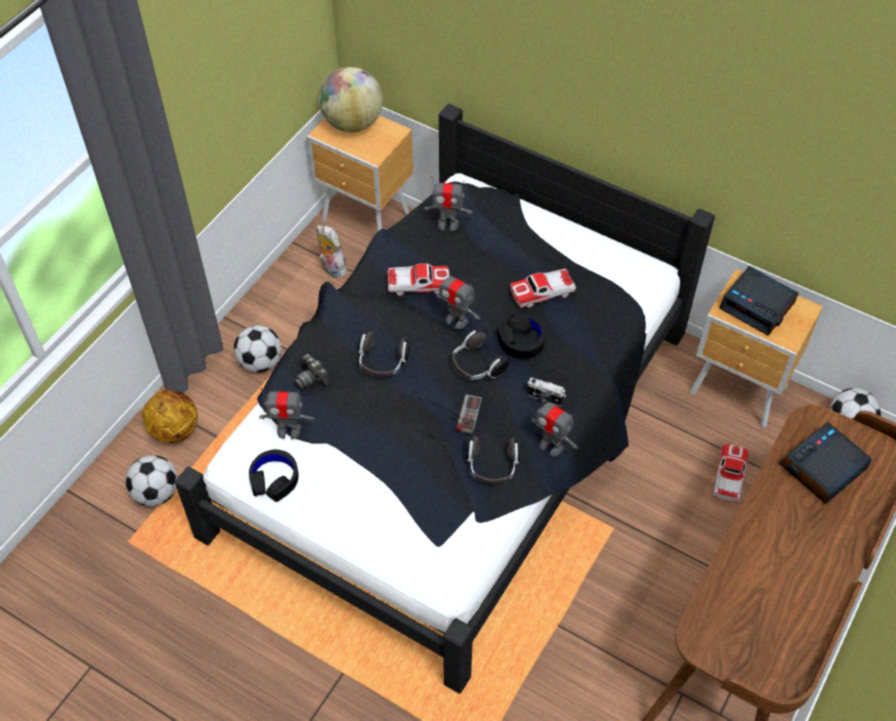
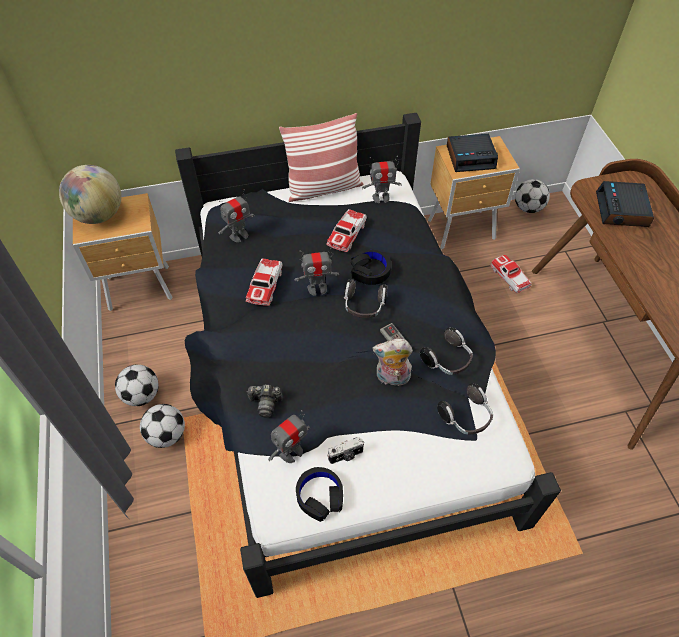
camera: 45 degrees left, 0 degrees up
football [126,455,178,506] -> football moved to [115,365,159,406]
basketball [142,390,198,443] -> none
plush toy [316,225,347,278] -> plush toy moved to [372,339,413,386]
headphones [359,330,410,376] -> headphones moved to [437,383,493,435]
toy car [387,263,450,296] -> toy car turned 150 degrees clockwise [246,258,283,306]
camera [527,377,566,407] -> camera moved to [327,437,364,464]
toy robot [530,395,578,456] -> toy robot moved to [362,156,401,203]
none -> pillow [279,113,363,202]

